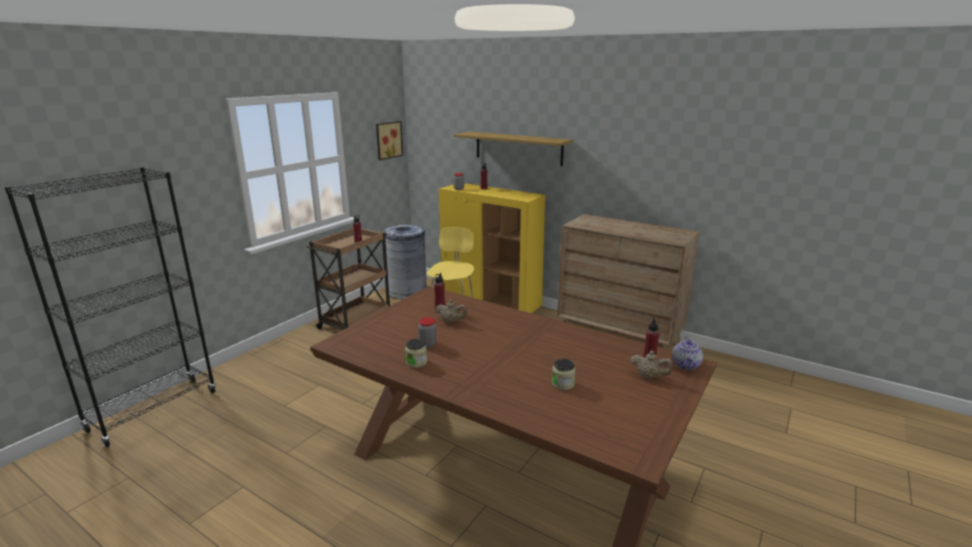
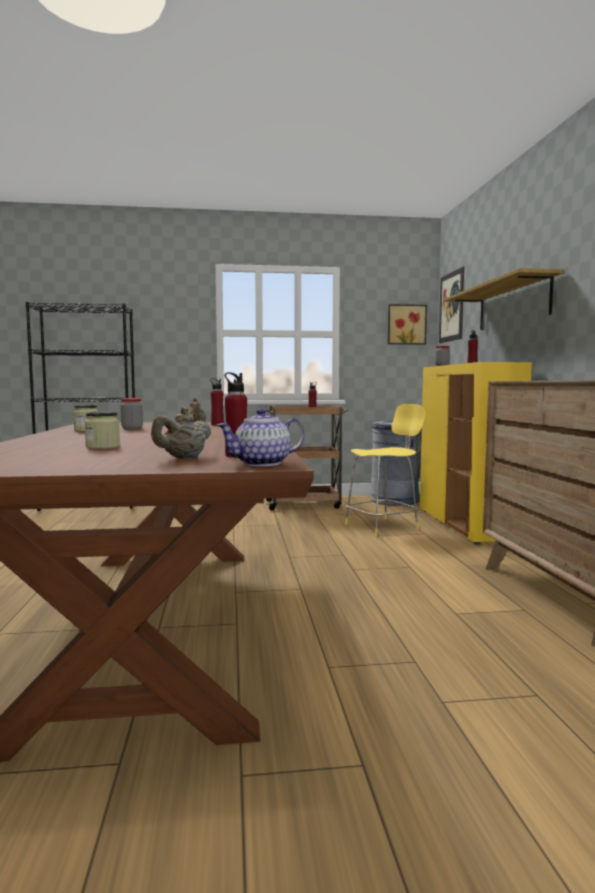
camera: 50 degrees right, 15 degrees down
beige teapot [630,351,673,379] -> beige teapot turned 45 degrees clockwise [151,407,211,459]
none -> picture [439,266,464,343]

